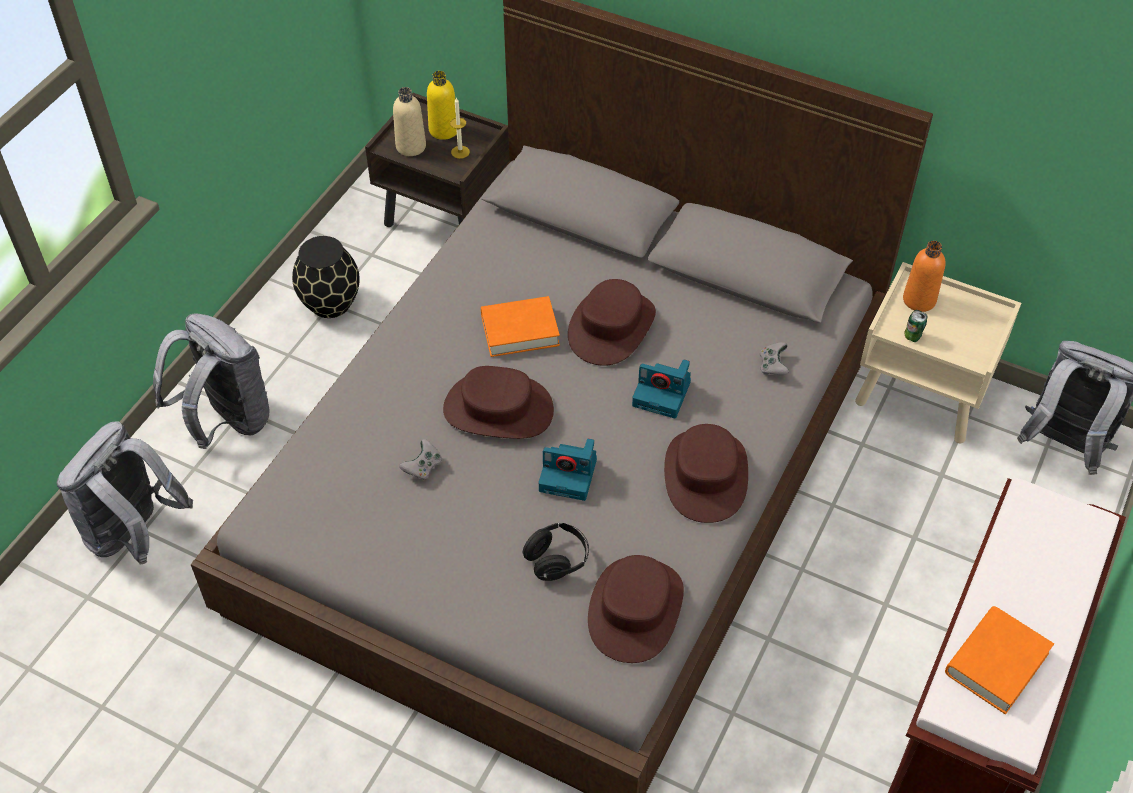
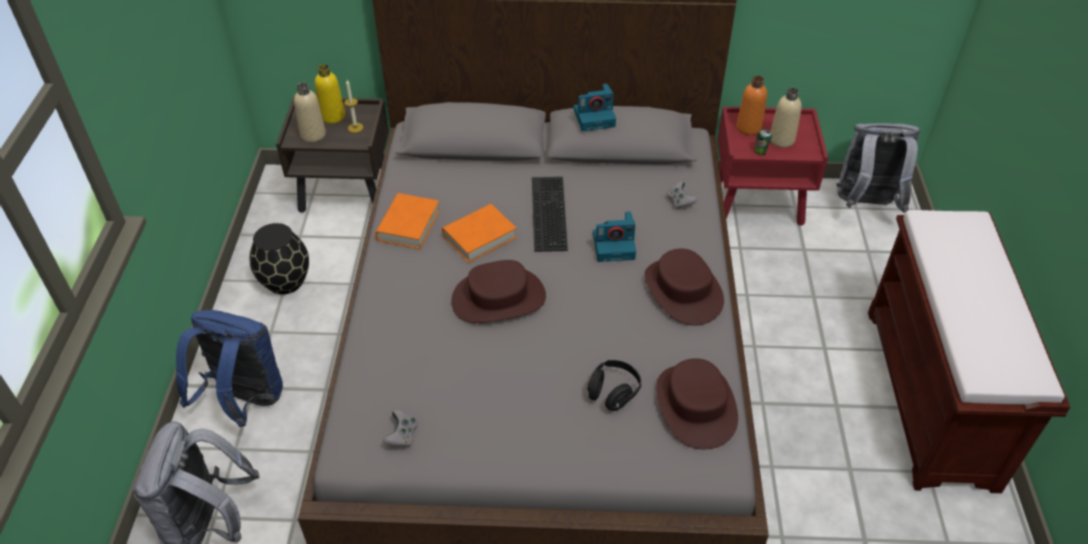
camera: 25 degrees left, 5 degrees down
grey backpack [153,313,269,449] -> blue backpack [176,310,283,427]
grey game controller [399,439,442,480] -> grey game controller moved to [383,410,418,446]
camera [538,439,597,501] -> camera moved to [573,84,616,131]
brown hat [568,279,656,366] -> keyboard [532,177,568,252]
beige nightstand [855,262,1021,443] -> red nightstand [717,107,828,226]
orange book [945,606,1054,714] -> orange book moved to [375,193,440,249]
none -> beige bottle [770,88,802,148]

